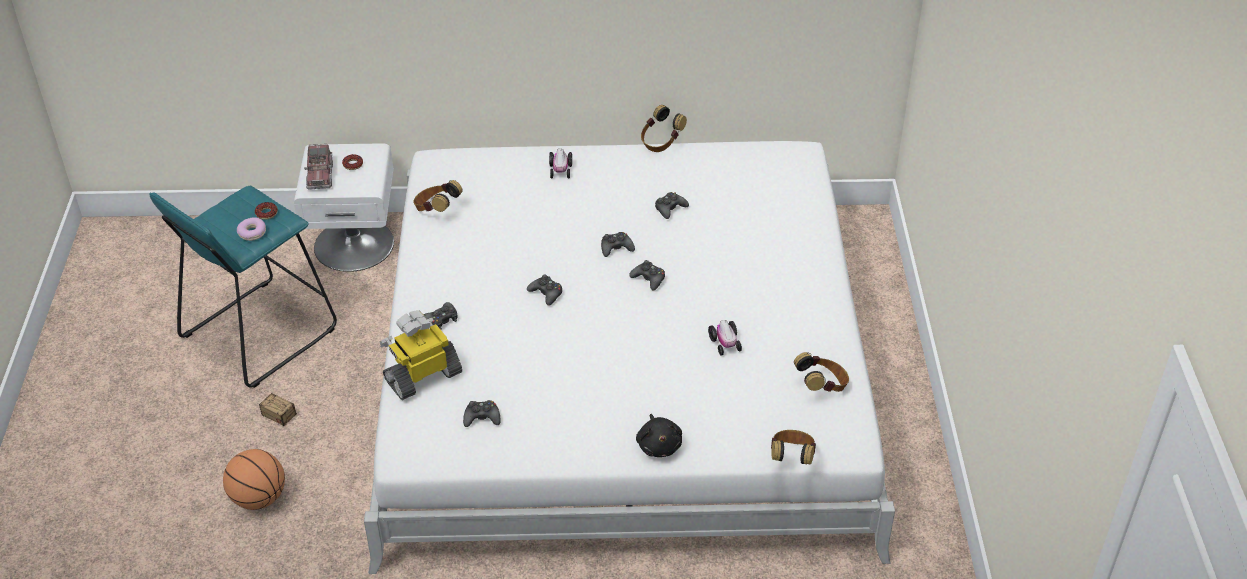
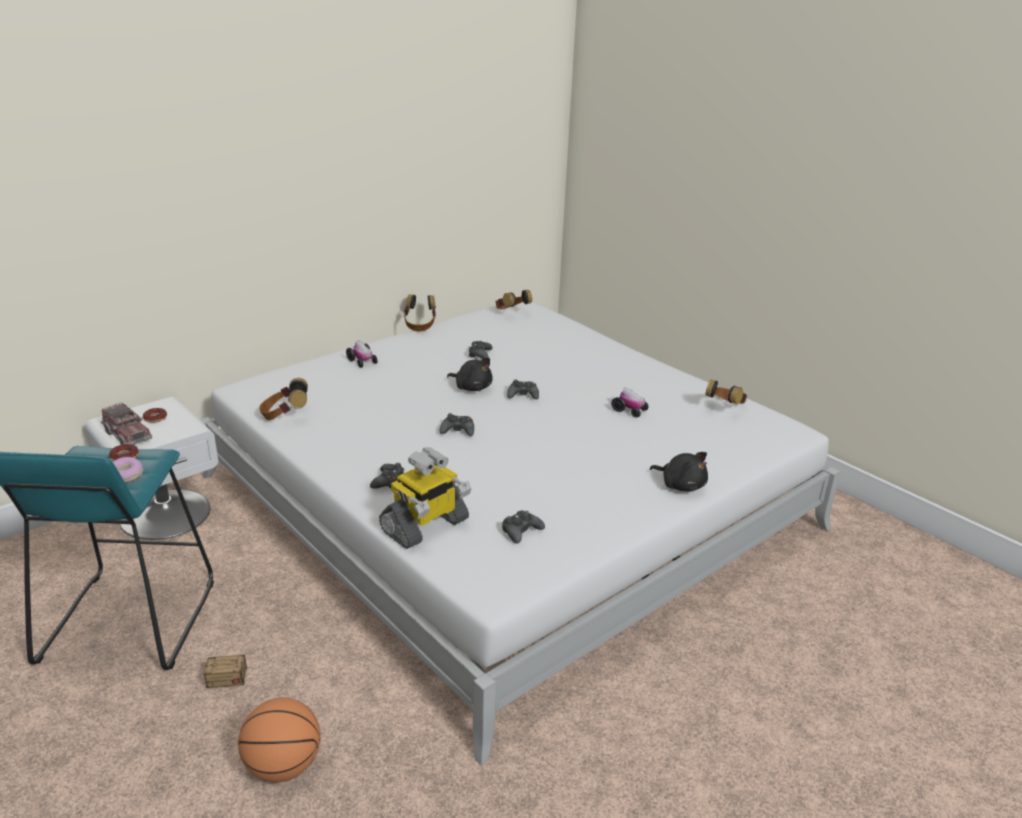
camera: 40 degrees left, 15 degrees down
toy robot [379,310,462,400] -> toy robot turned 150 degrees counterclockwise [379,447,472,549]
black game controller [601,232,635,257] -> black plush toy [447,358,493,391]
headphones [771,430,816,464] -> headphones moved to [495,290,532,309]

